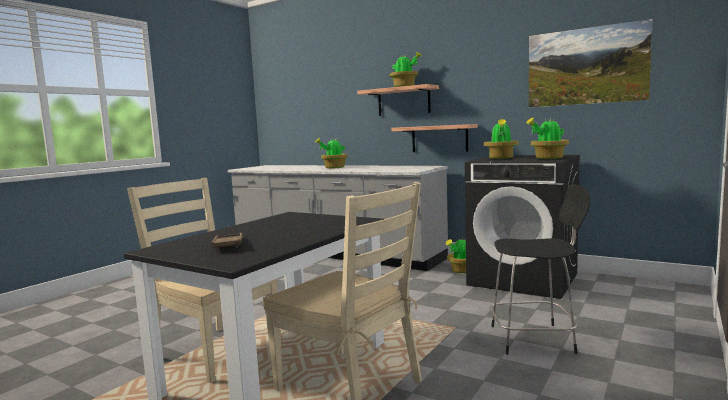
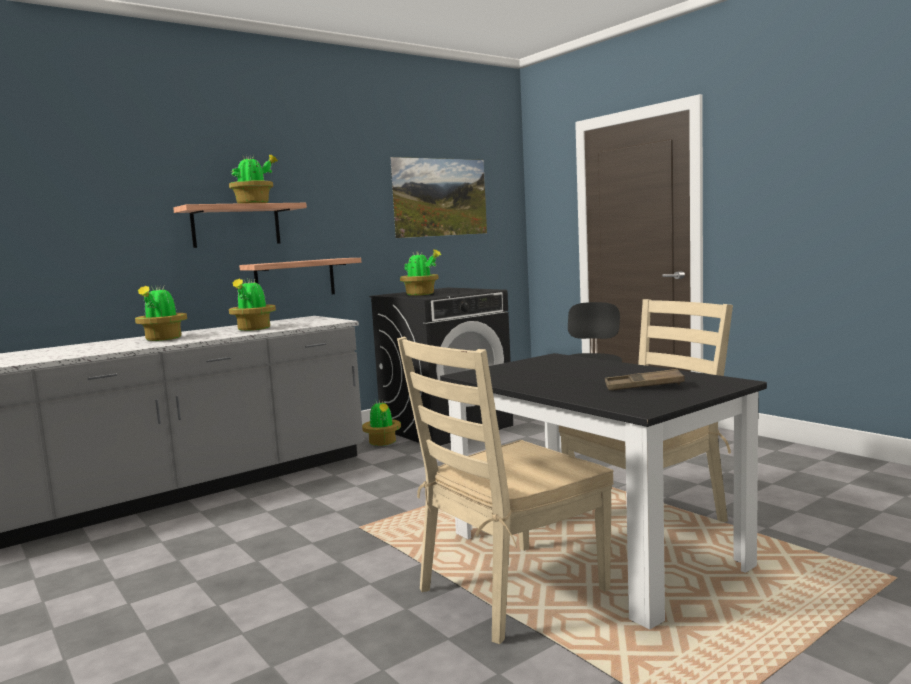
camera: 70 degrees left, 0 degrees up
potted plant [526,118,569,159] -> potted plant moved to [229,278,276,331]

